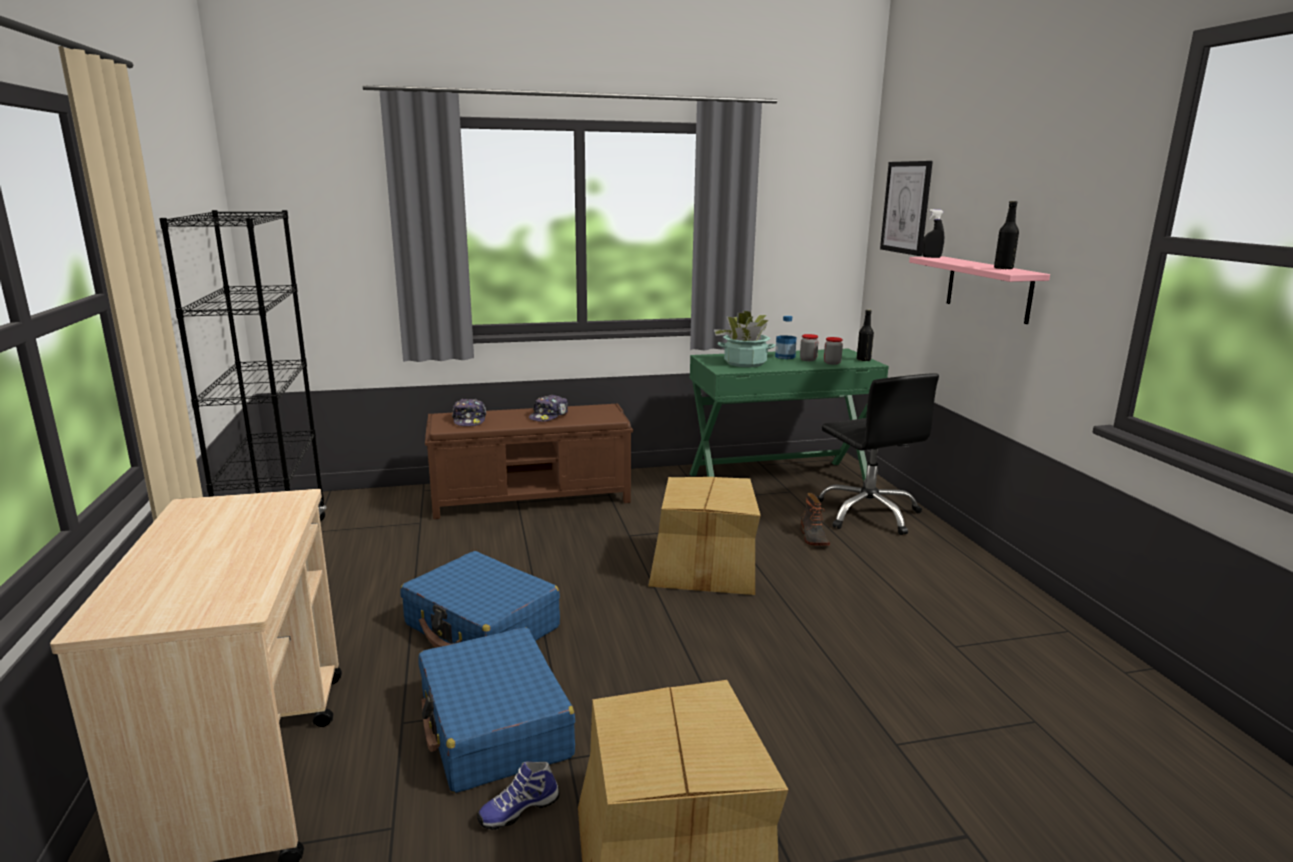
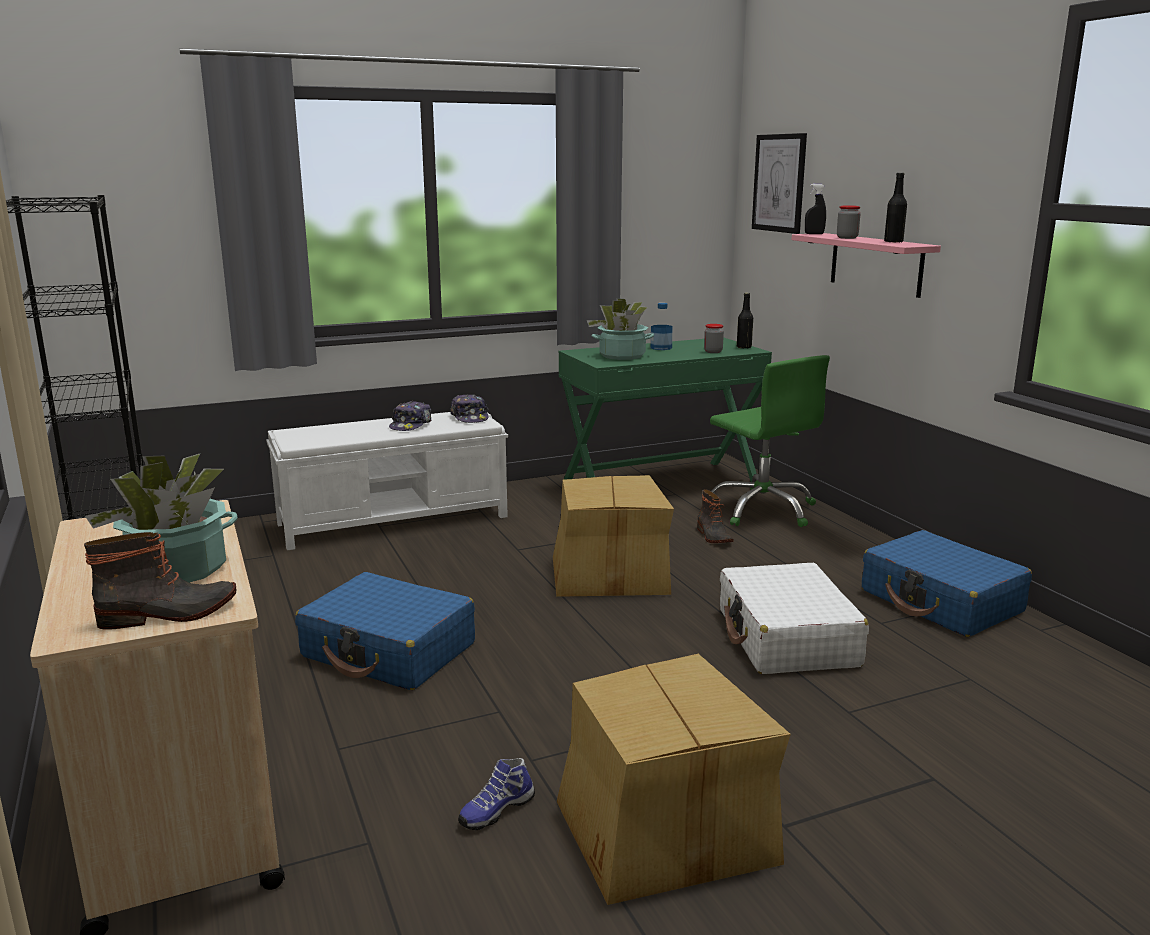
camera: 10 degrees left, 0 degrees up
blue suitcase [419,627,575,793] -> blue suitcase moved to [862,530,1032,637]
brown bench [425,403,633,519] -> white bench [266,412,508,550]
cap [452,399,486,426] -> cap moved to [450,394,489,423]
jar [800,334,818,361] -> jar moved to [837,205,860,239]
black office chair [817,373,939,535] -> green office chair [710,355,830,527]
none -> boot [84,532,237,630]
none -> potted plant [85,454,238,583]
none -> white suitcase [720,563,869,674]

